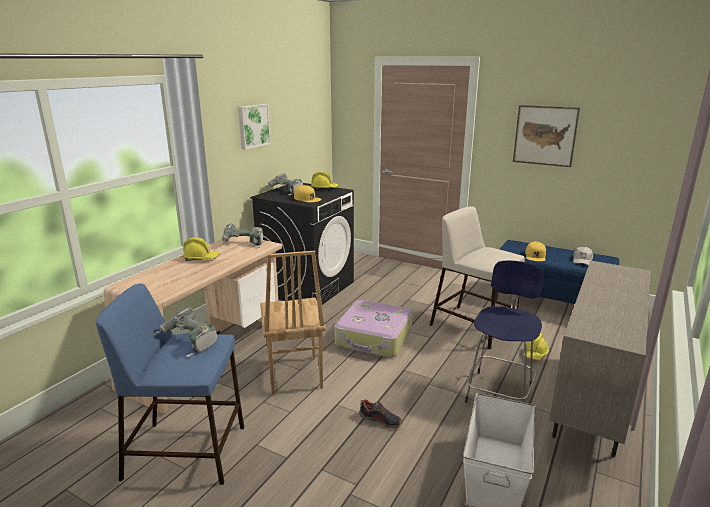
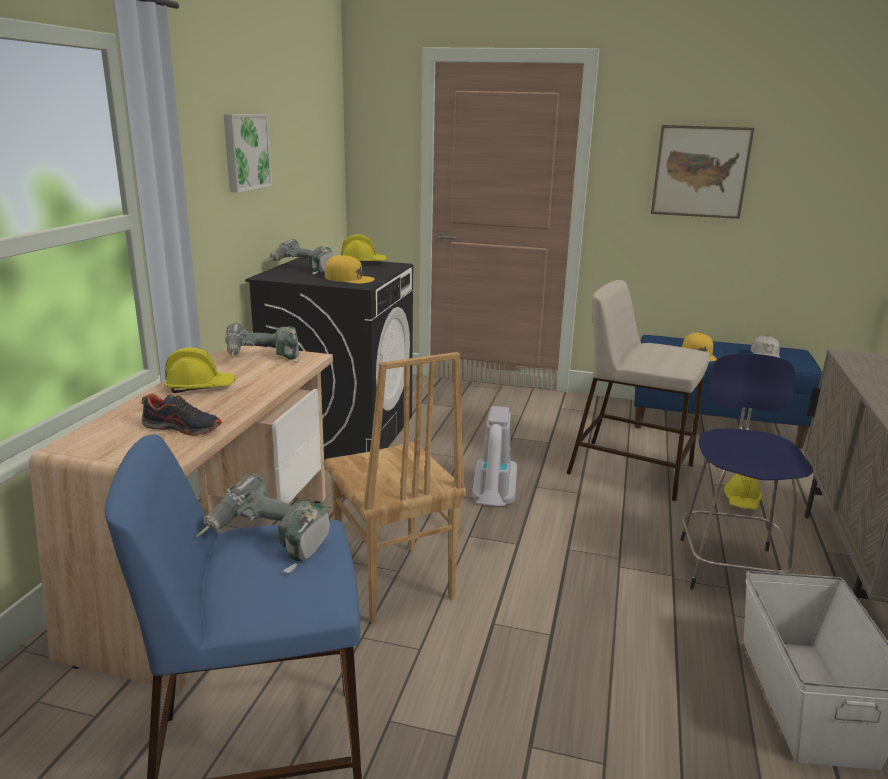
camera: 15 degrees left, 0 degrees up
suitcase [334,300,413,358] -> vacuum cleaner [472,406,517,506]
shoe [359,399,402,428] -> shoe moved to [141,394,222,436]

